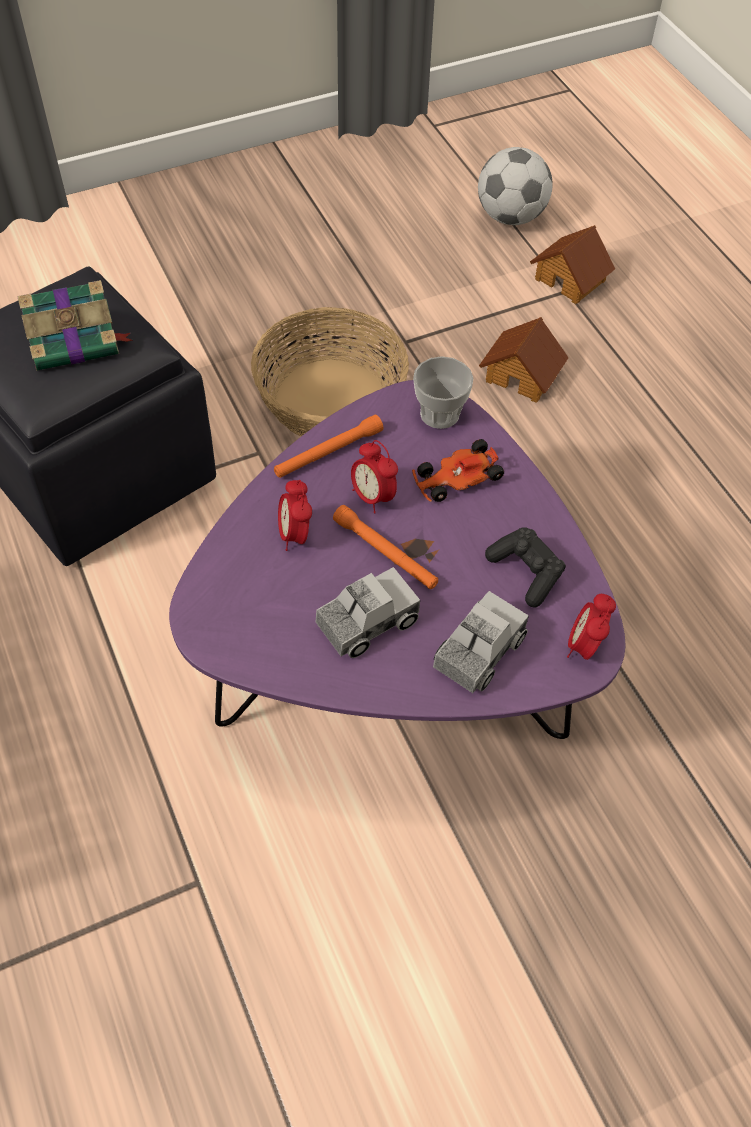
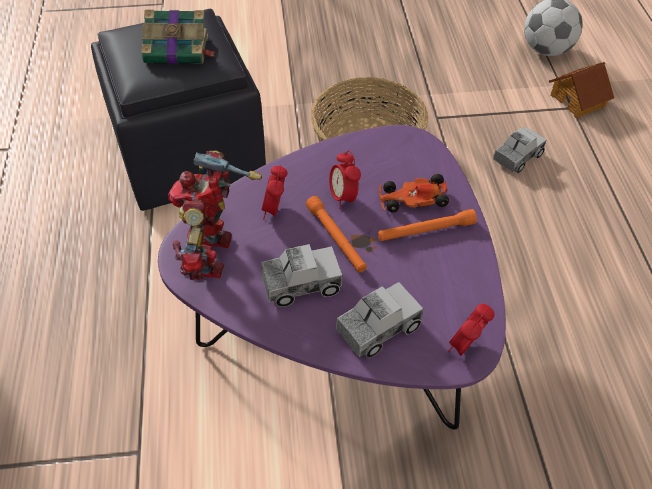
camera: 20 degrees right, 5 degrees down
orange flashlight [274,415,383,478] -> orange flashlight moved to [378,209,477,241]
cup [413,356,473,429] -> none
toy house [479,317,569,403] -> toy truck [493,127,546,173]
black game controller [485,527,566,607] -> none
none -> toy robot [168,151,262,280]

